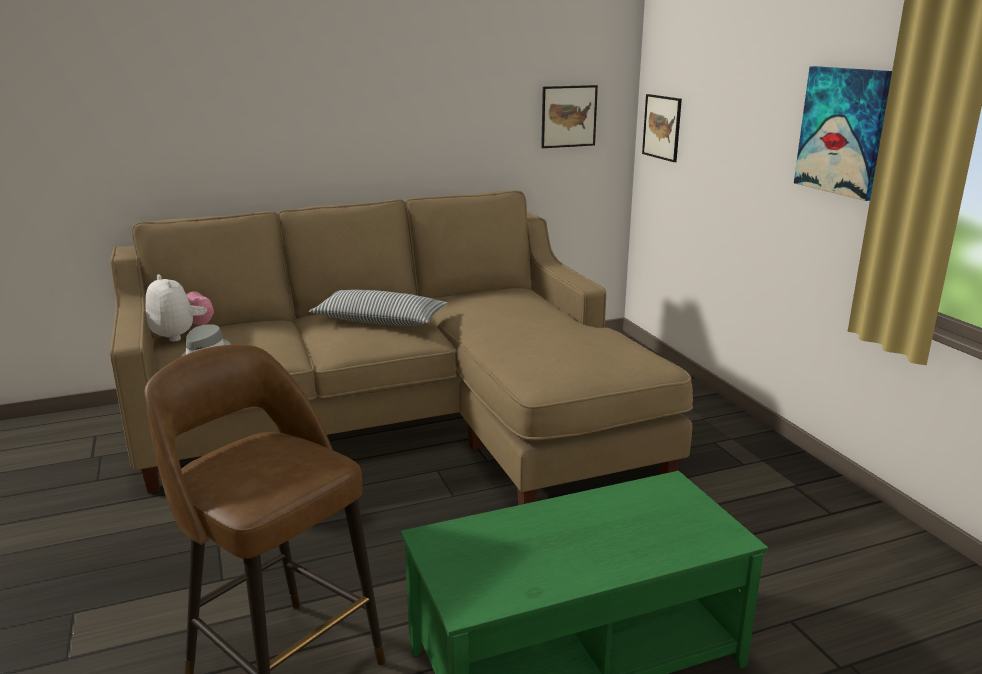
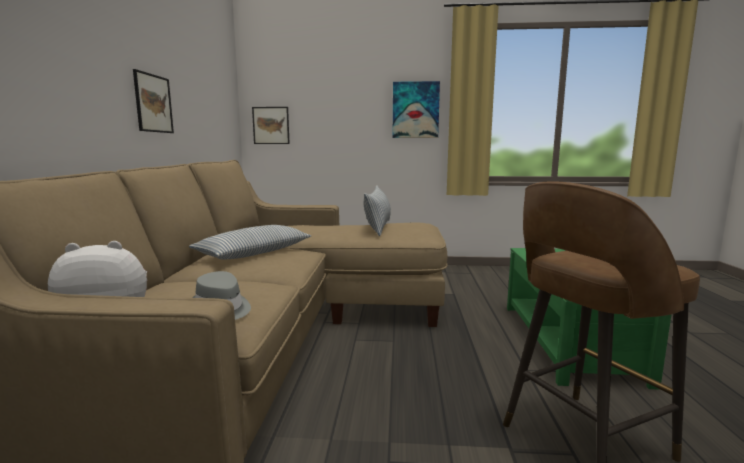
camera: 65 degrees left, 10 degrees down
picture [541,85,598,148] -> picture moved to [133,69,174,133]
none -> pillow [364,185,391,236]

